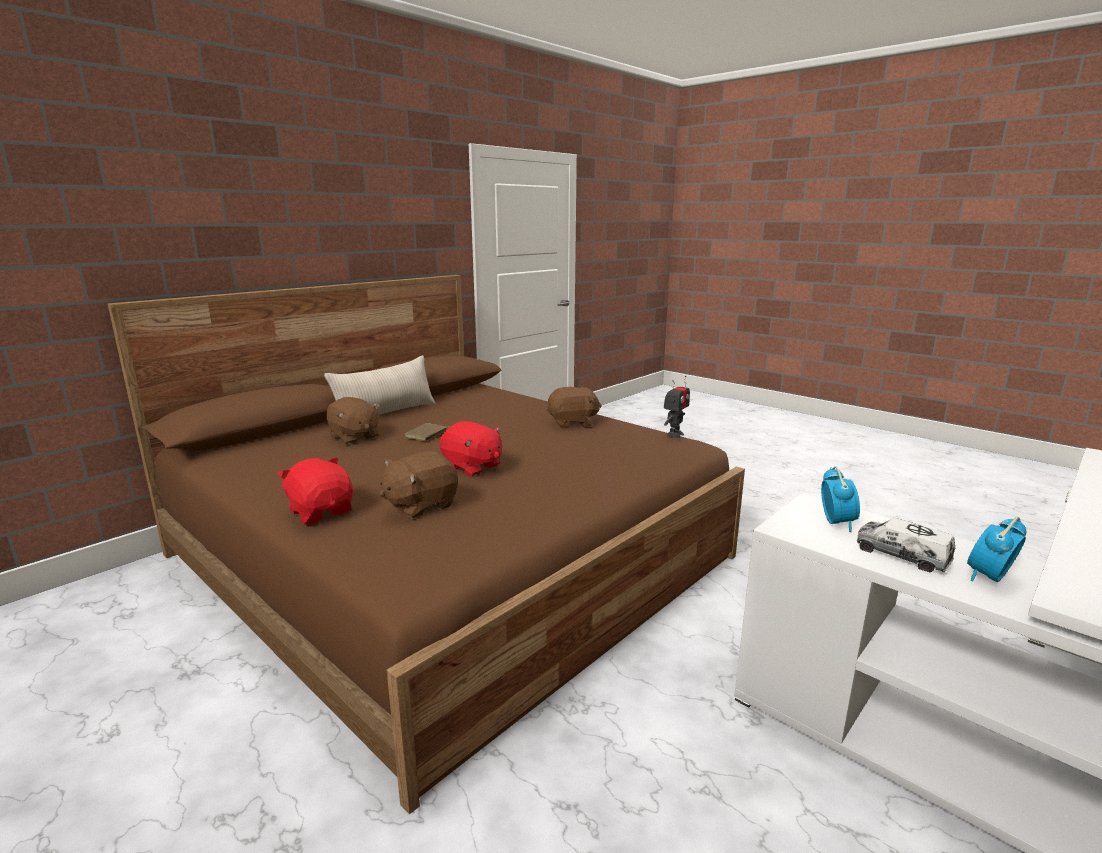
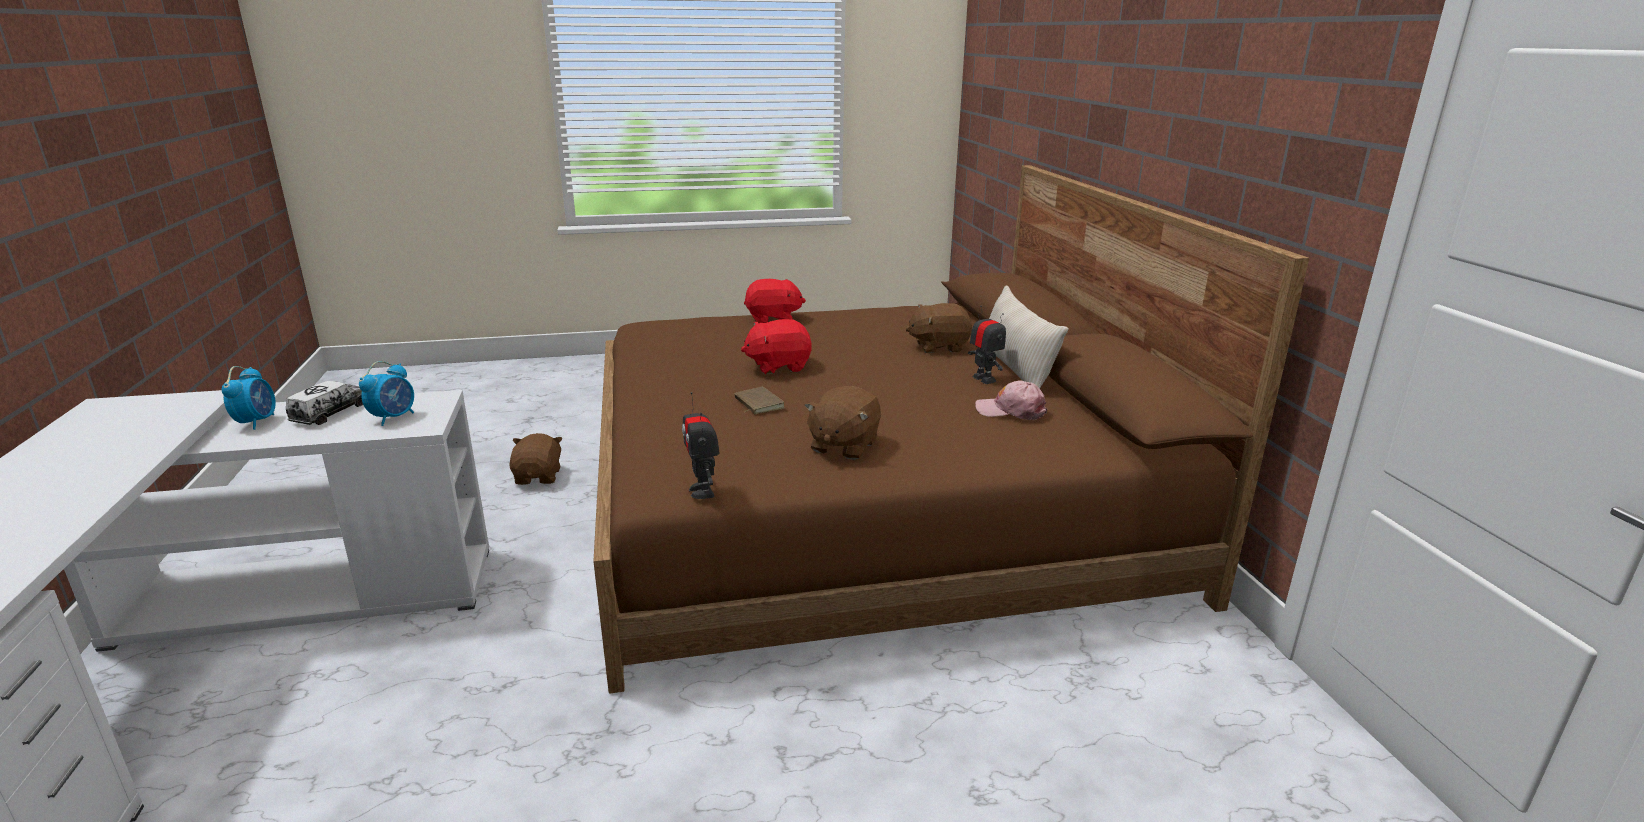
camera: 125 degrees right, 5 degrees up
brown plush toy [379,451,458,518] -> brown plush toy moved to [509,433,563,485]
brown book [405,423,450,441] -> brown book moved to [734,386,784,414]
alarm clock [821,466,860,532] -> alarm clock turned 105 degrees counterclockwise [359,361,414,426]
toy truck [857,518,955,573] -> toy truck turned 60 degrees counterclockwise [286,381,363,425]
none -> toy robot [968,305,1006,384]
none -> pink cap [975,380,1047,420]

